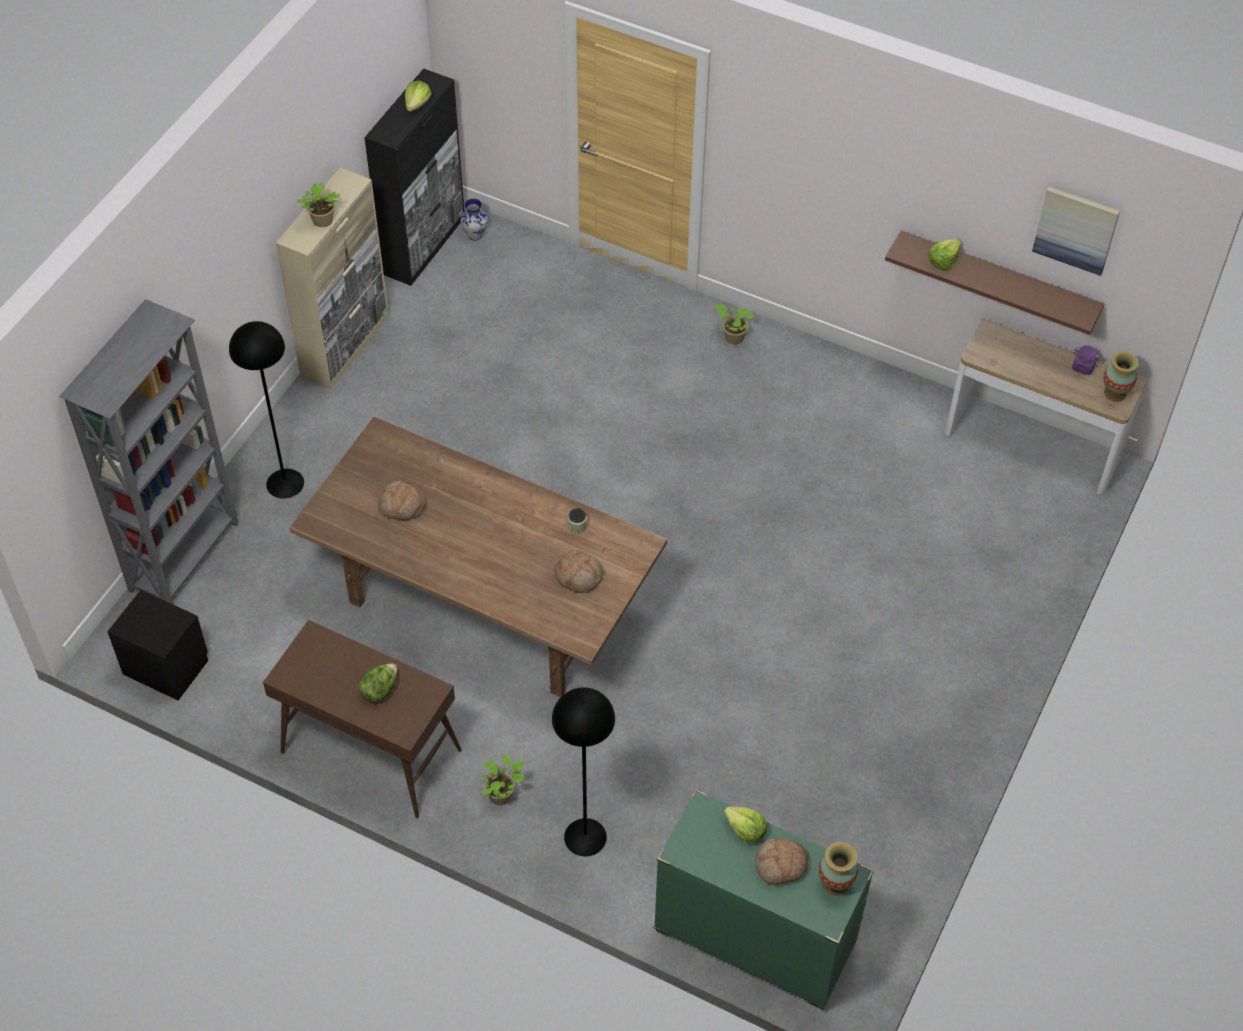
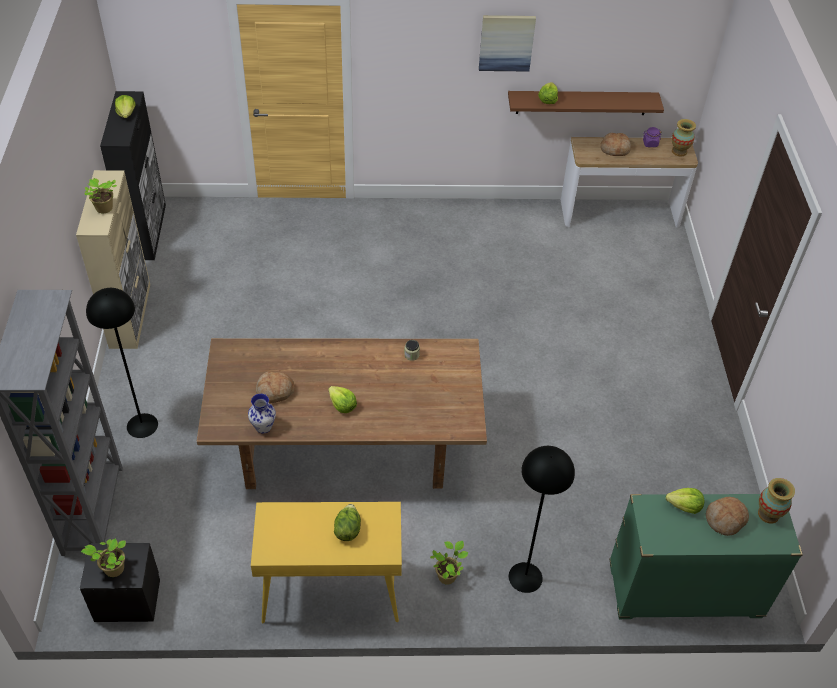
camera: 30 degrees left, 5 degrees down
brown console table [263,620,462,818] -> yellow console table [251,502,402,623]
vase [461,199,488,241] -> vase moved to [248,394,276,434]
bread [554,550,604,593] -> bread moved to [601,133,631,156]
potted plant [714,304,754,345] -> potted plant moved to [81,538,126,577]
picture [1032,186,1120,276] -> picture moved to [479,15,536,72]
none -> lettuce [328,386,357,413]

